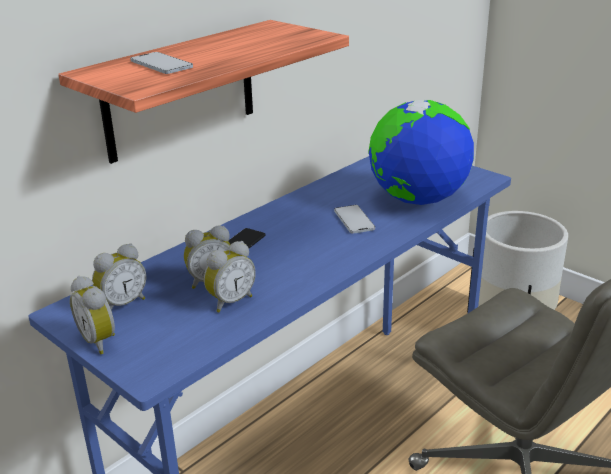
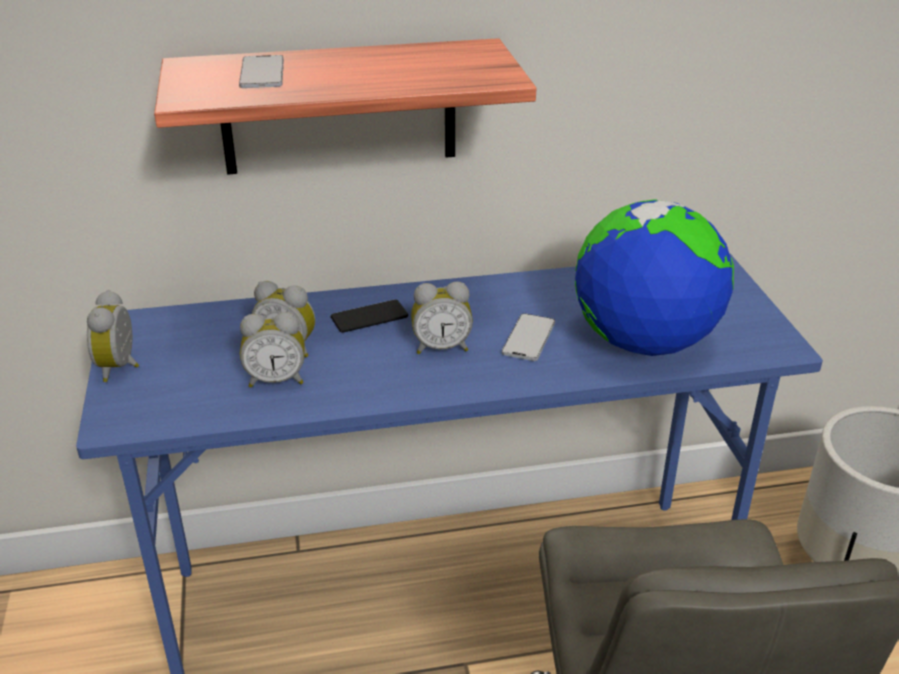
camera: 35 degrees right, 5 degrees up
alarm clock [92,244,146,310] -> alarm clock moved to [411,282,473,354]

